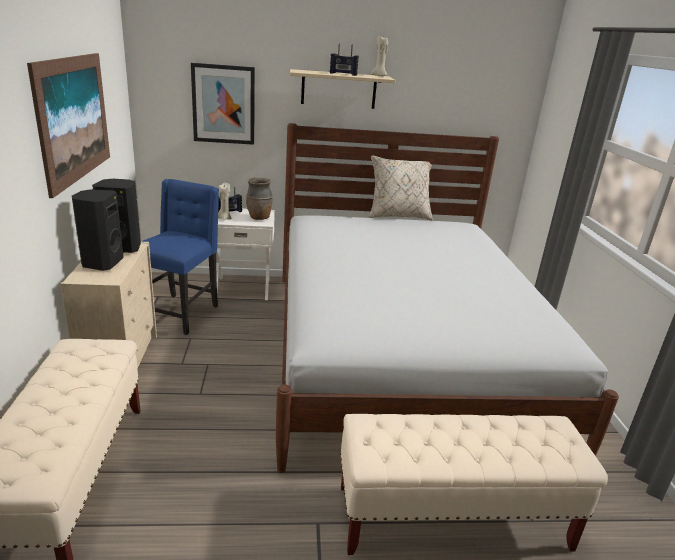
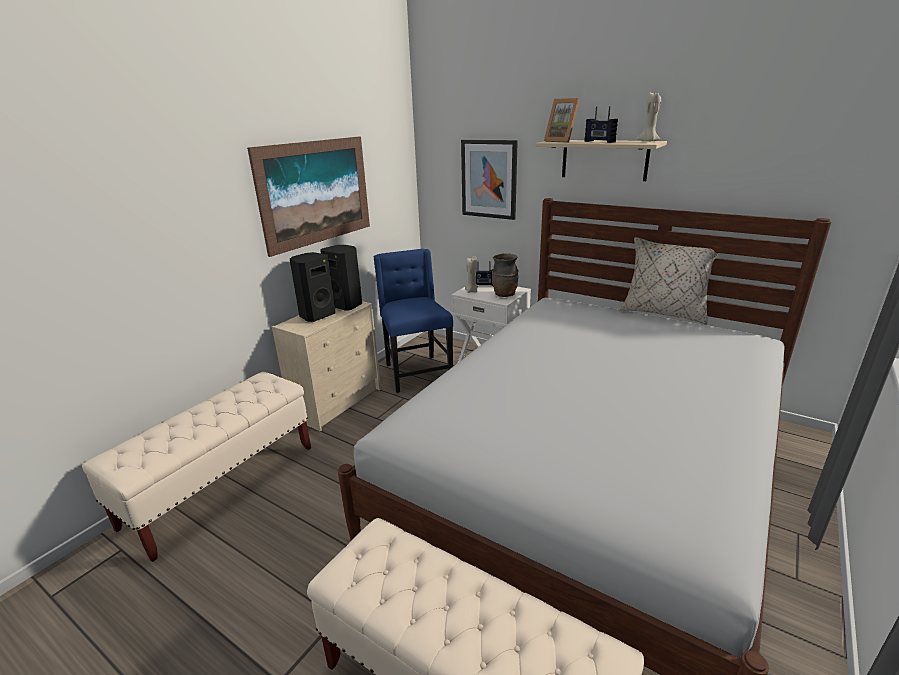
camera: 40 degrees right, 0 degrees up
blue chair [141,179,219,335] -> blue chair turned 75 degrees counterclockwise [373,249,453,393]
none -> picture frame [544,98,580,143]

